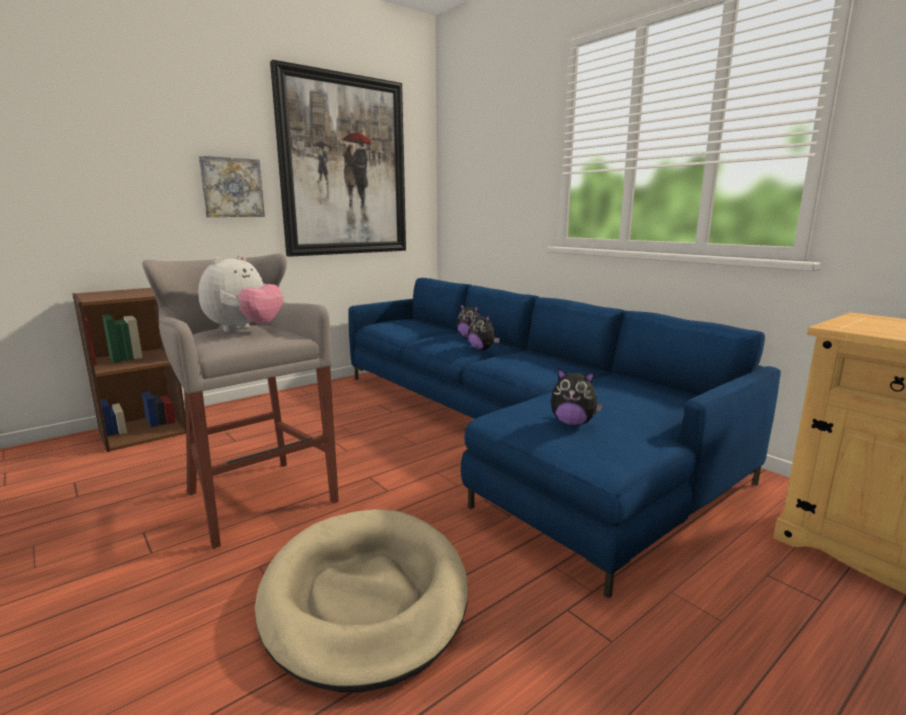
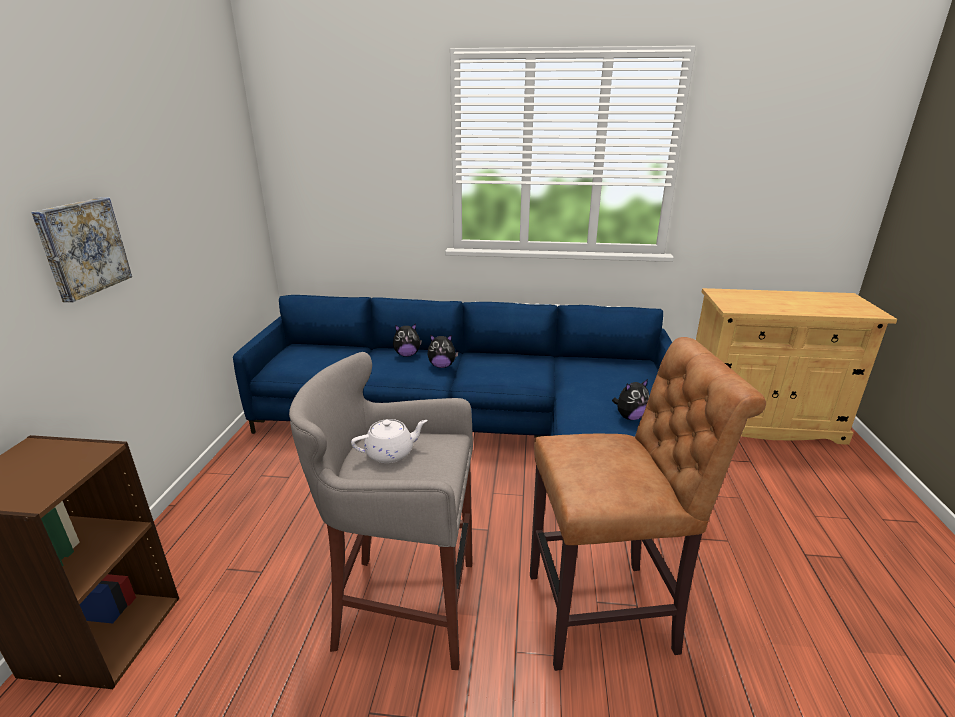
camera: 45 degrees left, 10 degrees up
plush toy [198,255,284,332] -> white teapot [351,419,428,463]
beige dog bed [255,509,468,693] -> brown stool [530,337,766,671]
picture [270,60,406,257] -> none

